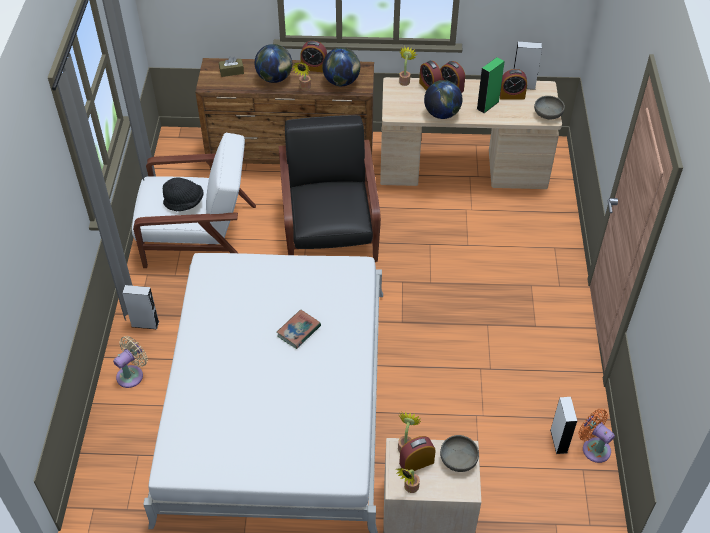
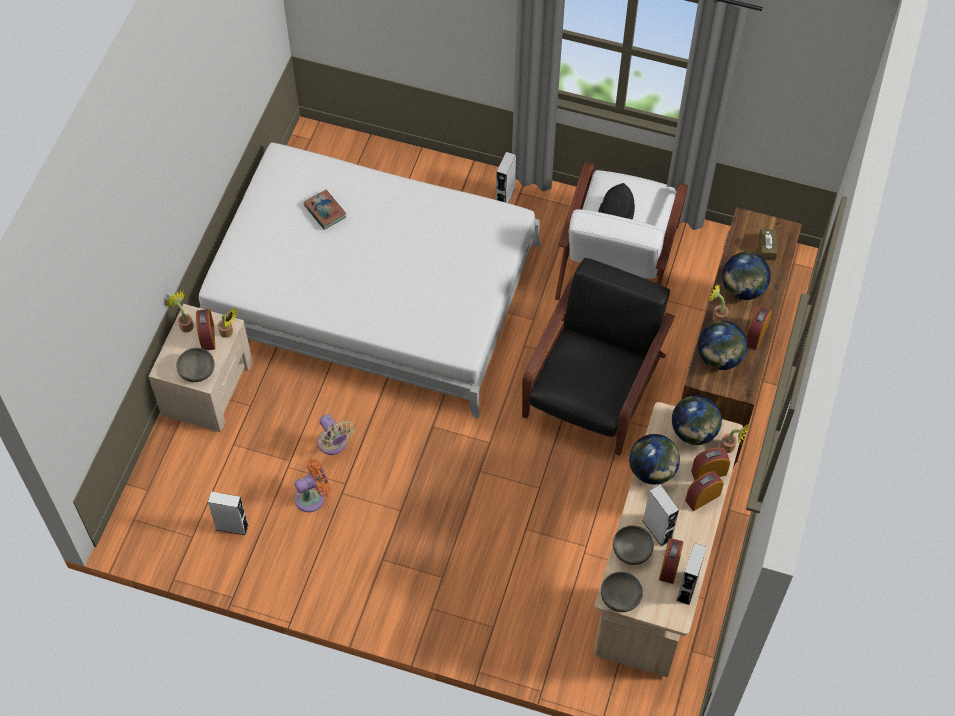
camera: 105 degrees right, 10 degrees up
beige fan [113,336,148,388] -> beige fan moved to [318,414,354,455]
book [276,309,321,349] -> book moved to [304,190,346,230]
black armchair [279,115,381,262] -> black armchair turned 75 degrees counterclockwise [522,258,675,456]
green speaker [477,57,505,113] -> grey speaker [642,485,679,547]
orange fan [578,409,615,463] -> orange fan moved to [294,459,331,512]
none -> grey bowl [613,525,654,565]
none -> globe [672,395,722,445]

